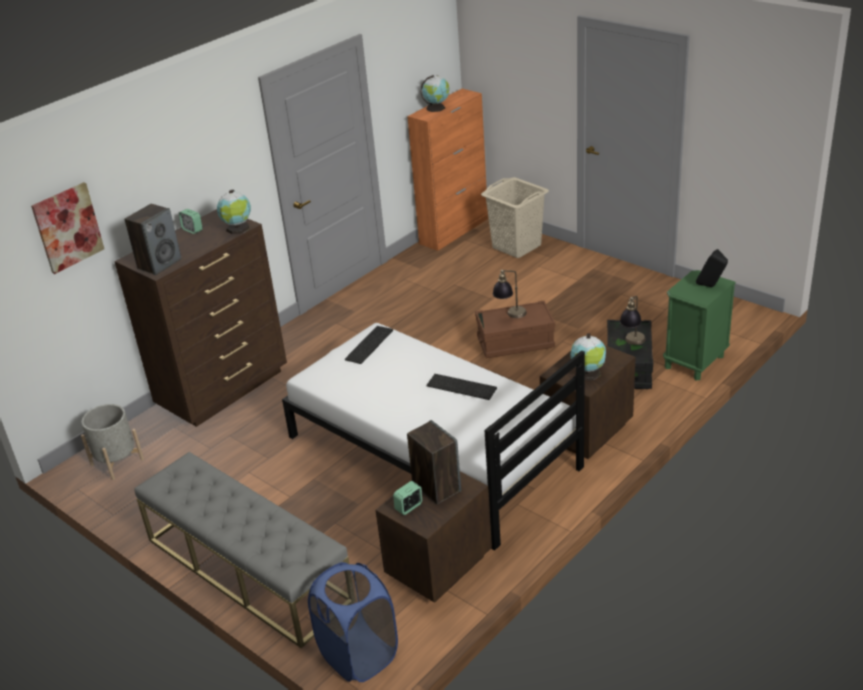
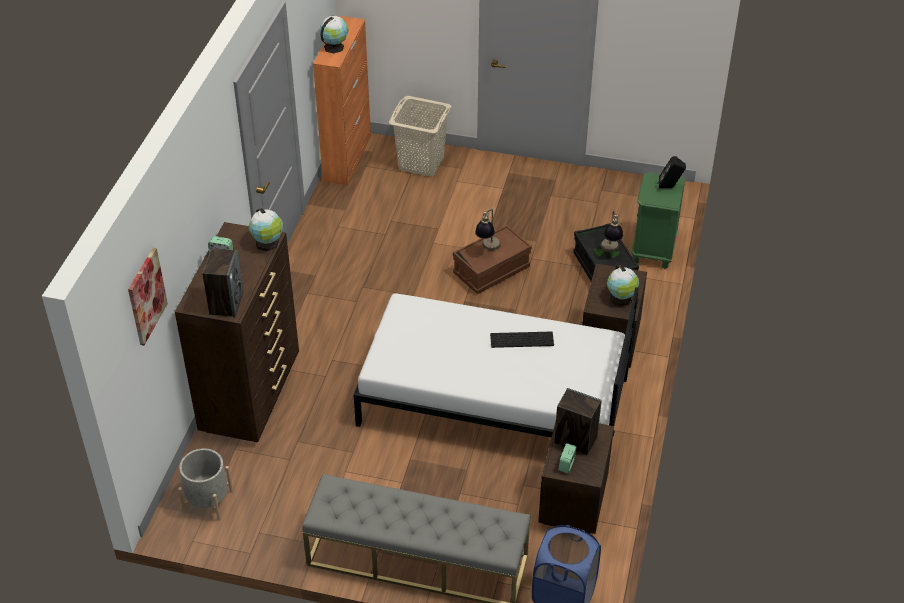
camera: 30 degrees left, 10 degrees up
keyboard [345,326,393,364] -> none

